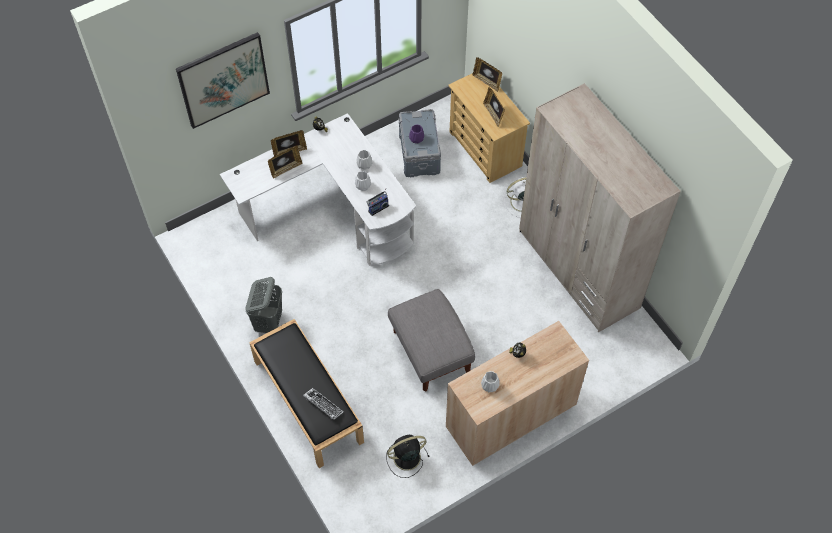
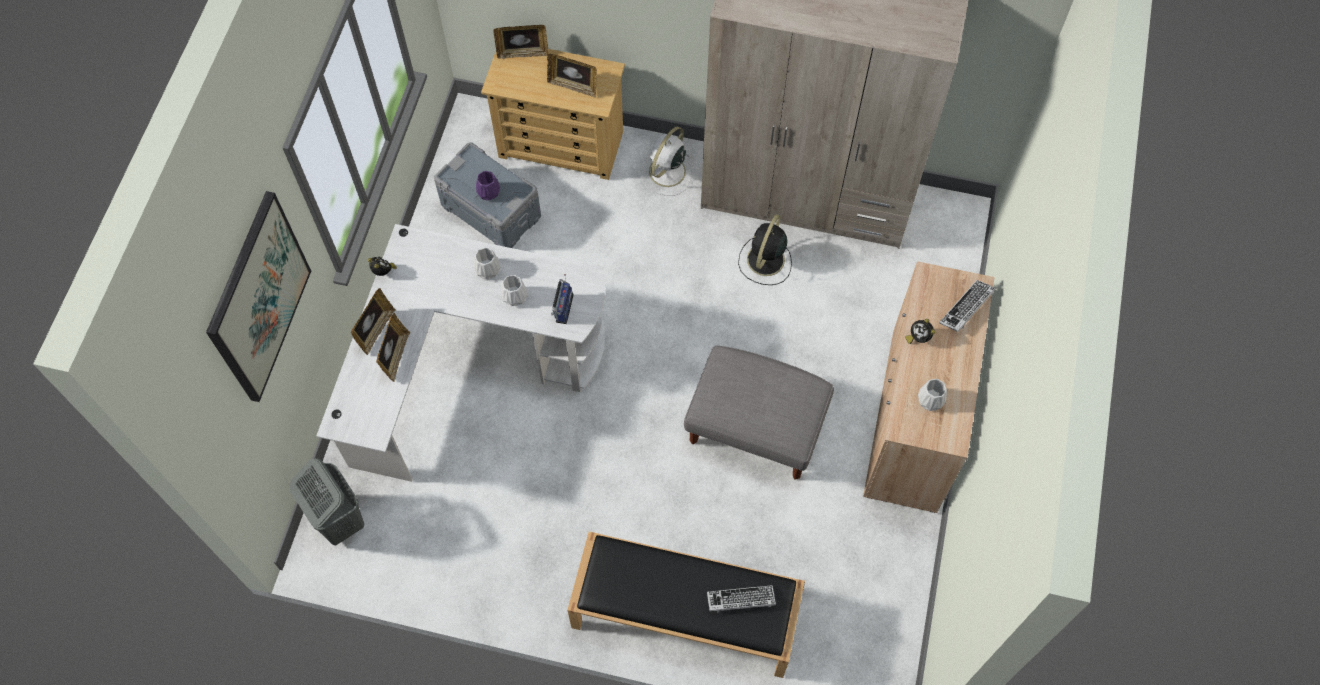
camera: 45 degrees left, 5 degrees up
grey laundry basket [245,277,282,333] -> grey laundry basket moved to [290,458,364,545]
black fan [386,435,429,478] -> black fan moved to [738,214,792,285]
none -> keyboard [939,280,996,332]

